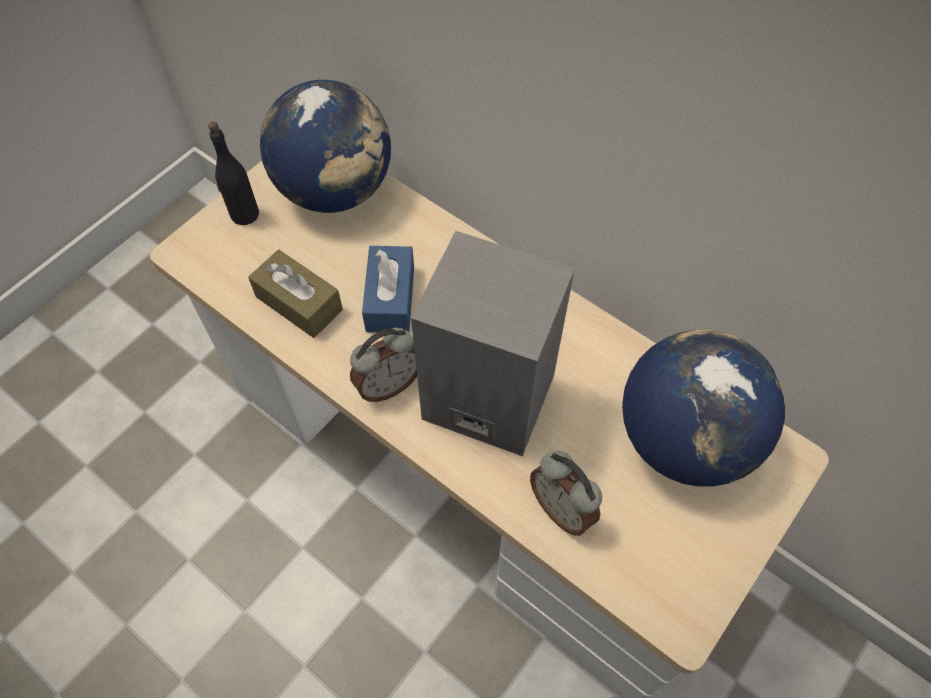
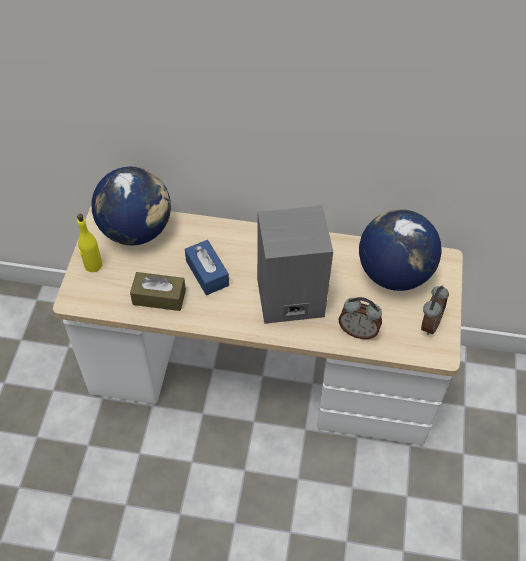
camera: 30 degrees left, 5 degrees down
black bottle [208,121,259,225] -> yellow bottle [77,214,103,272]
alarm clock [350,328,417,402] -> alarm clock moved to [421,286,449,335]

